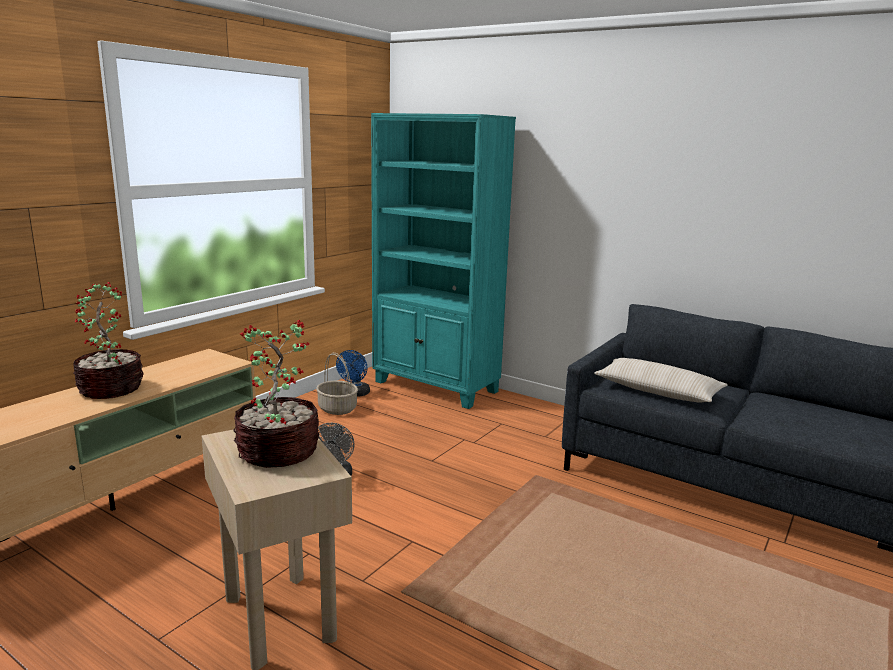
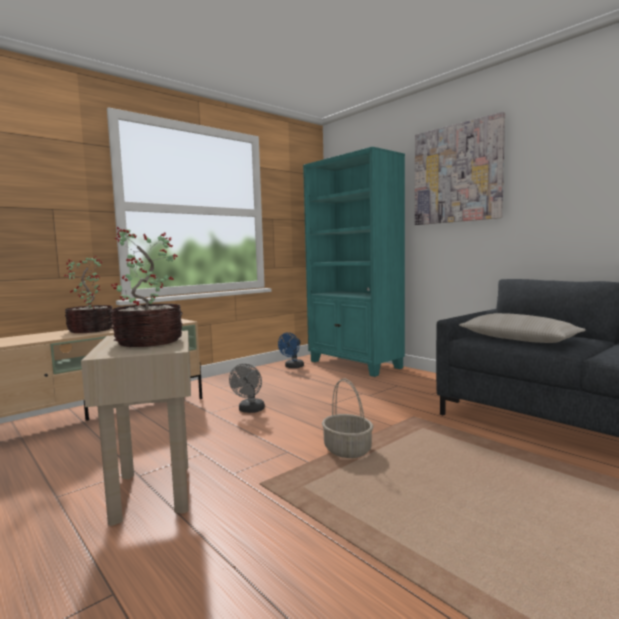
camera: 15 degrees right, 10 degrees down
basket [316,353,358,415] -> basket moved to [322,379,373,458]
none -> picture [415,112,505,225]

